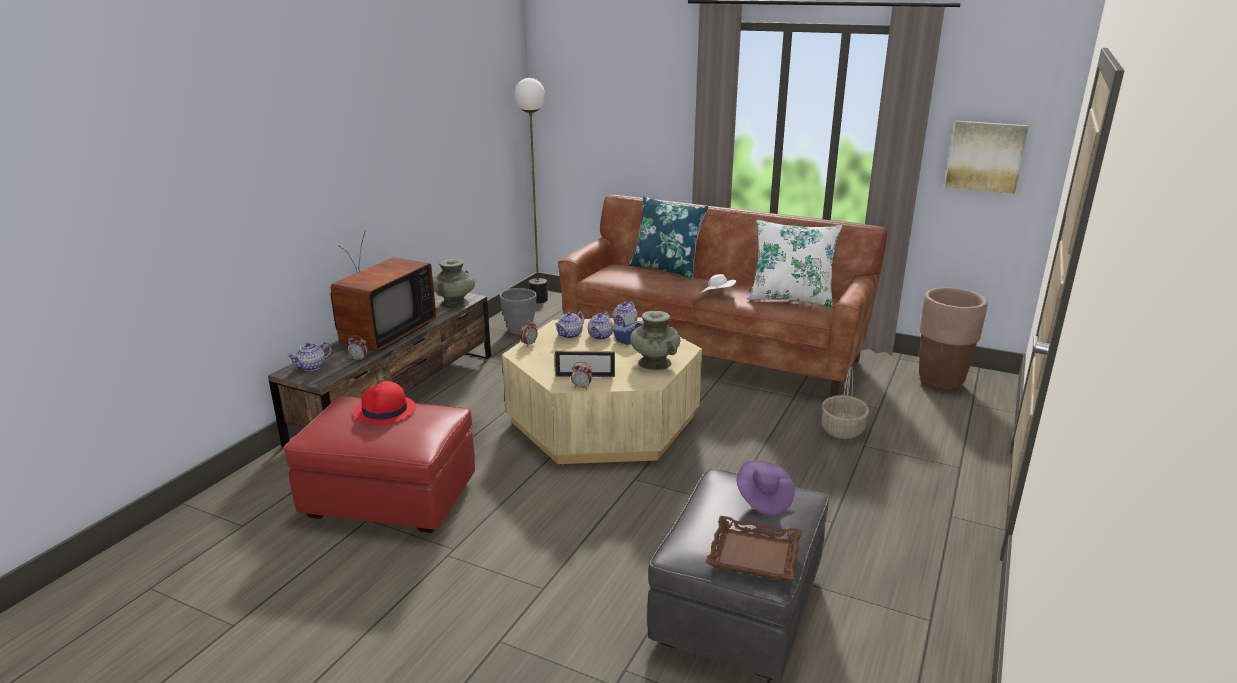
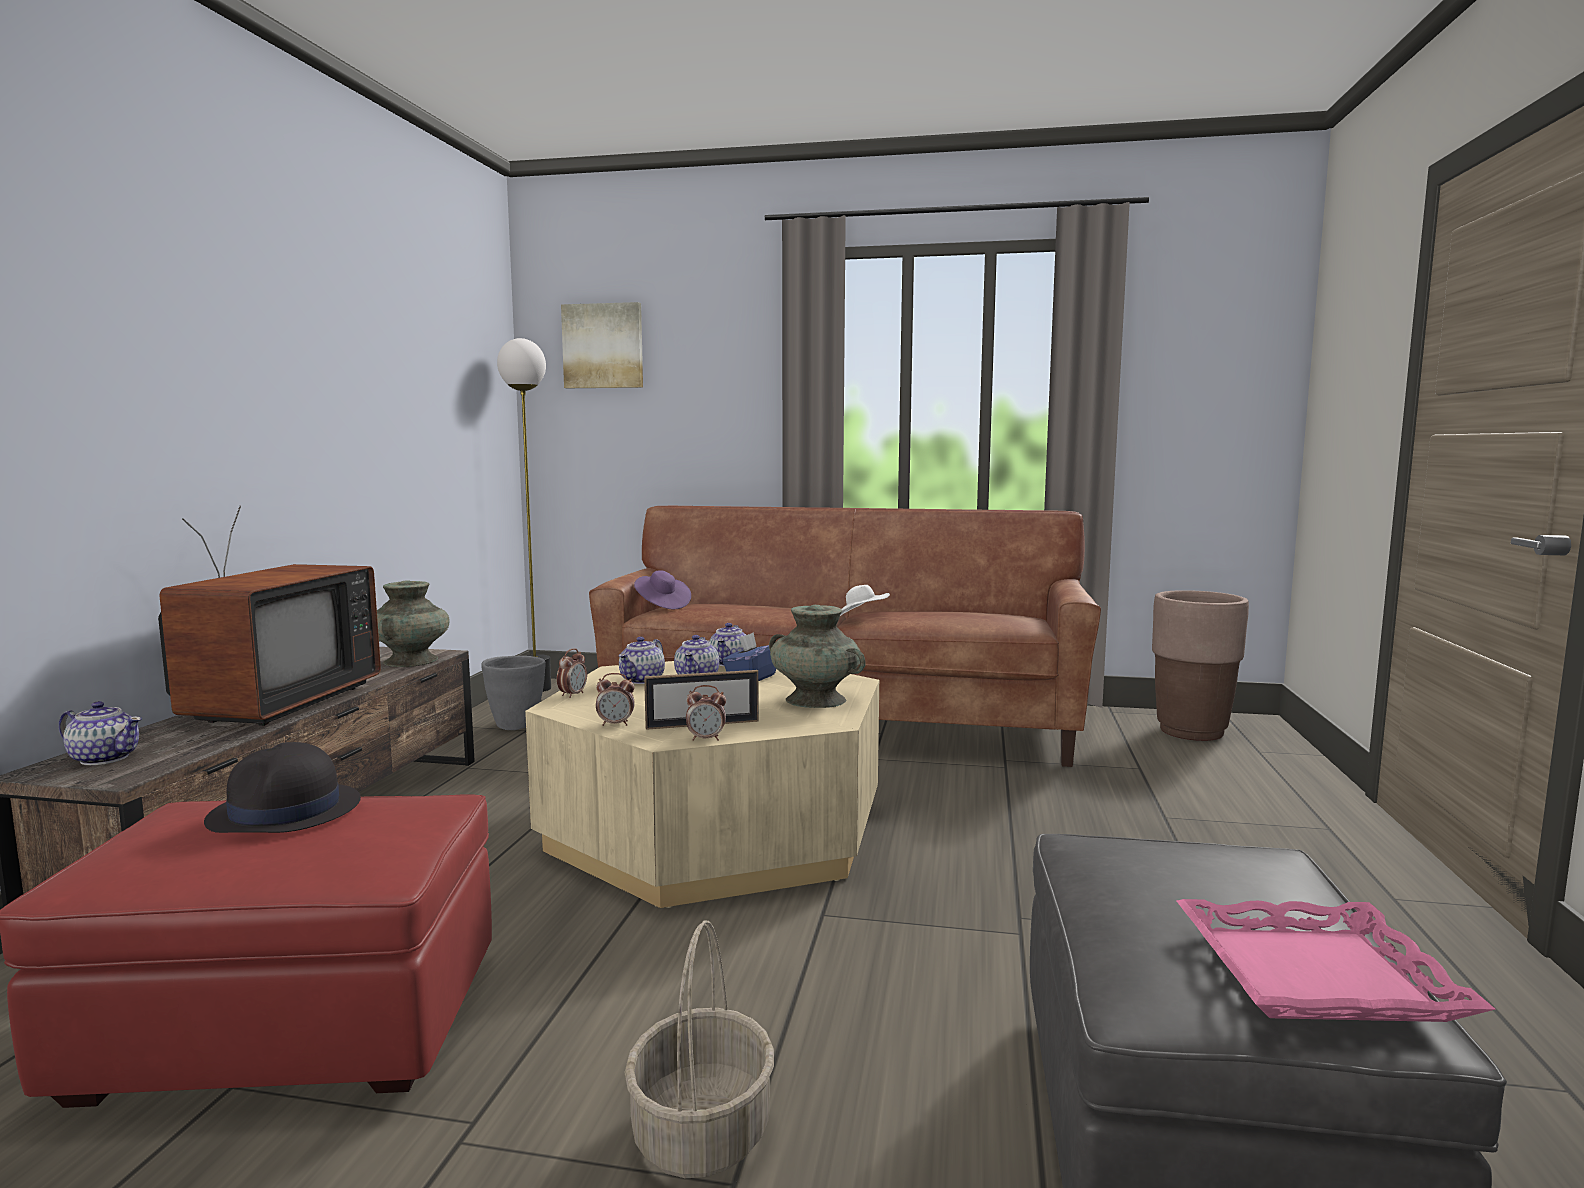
camera: 15 degrees left, 15 degrees down
teapot [287,342,332,371] -> teapot turned 105 degrees counterclockwise [59,701,142,765]
alarm clock [348,335,368,361] -> alarm clock moved to [596,673,634,726]
red hat [353,381,416,424] -> black hat [204,742,361,833]
blue pillow [629,196,708,279] -> none
brown tray [705,516,802,581] -> pink tray [1177,899,1496,1022]
purple hat [737,461,795,515] -> purple hat moved to [634,570,691,610]
white pillow [748,220,842,307] -> none
basket [822,367,869,439] -> basket moved to [624,920,774,1178]
picture [945,121,1029,194] -> picture moved to [561,302,643,388]

